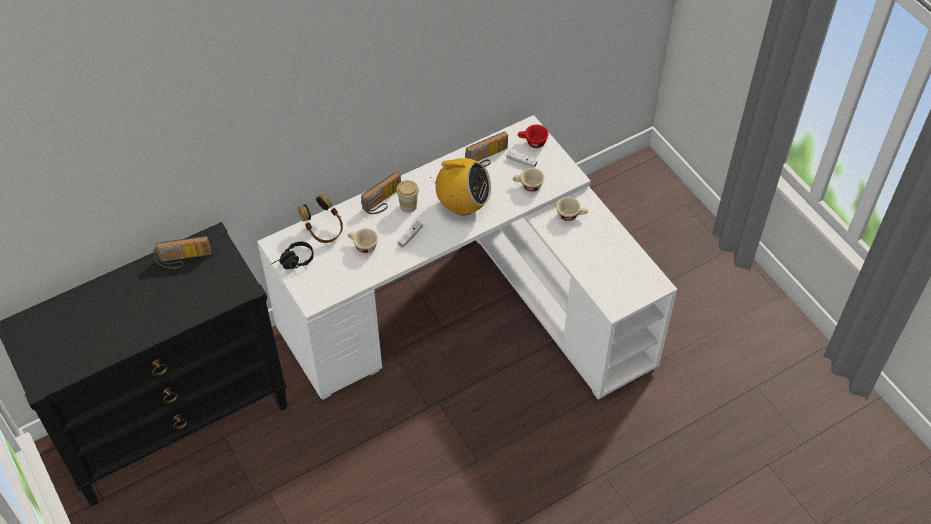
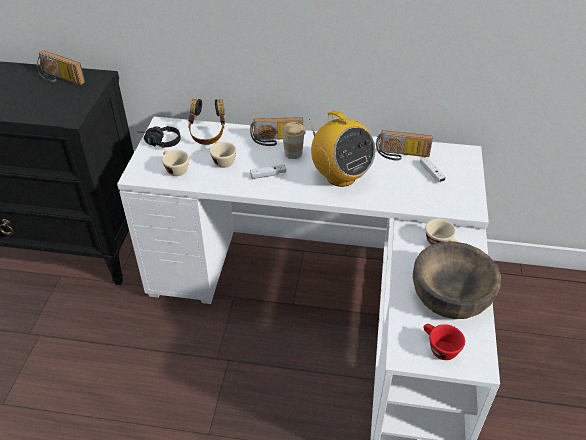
camera: 40 degrees right, 10 degrees down
beige cup [513,168,544,192] -> beige cup moved to [162,150,189,176]
red cup [518,124,549,148] -> red cup moved to [423,324,465,360]
none -> brown bowl [413,241,501,319]

